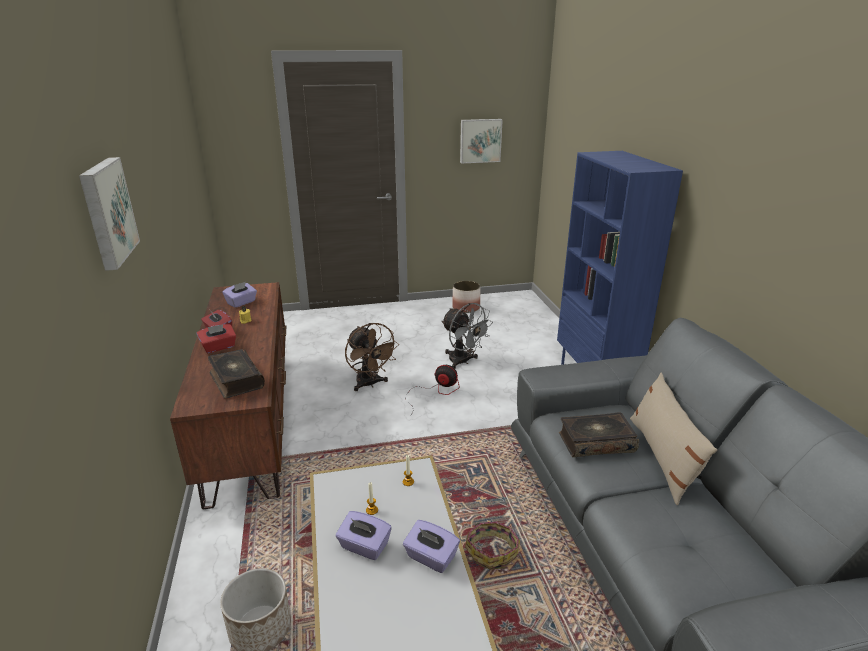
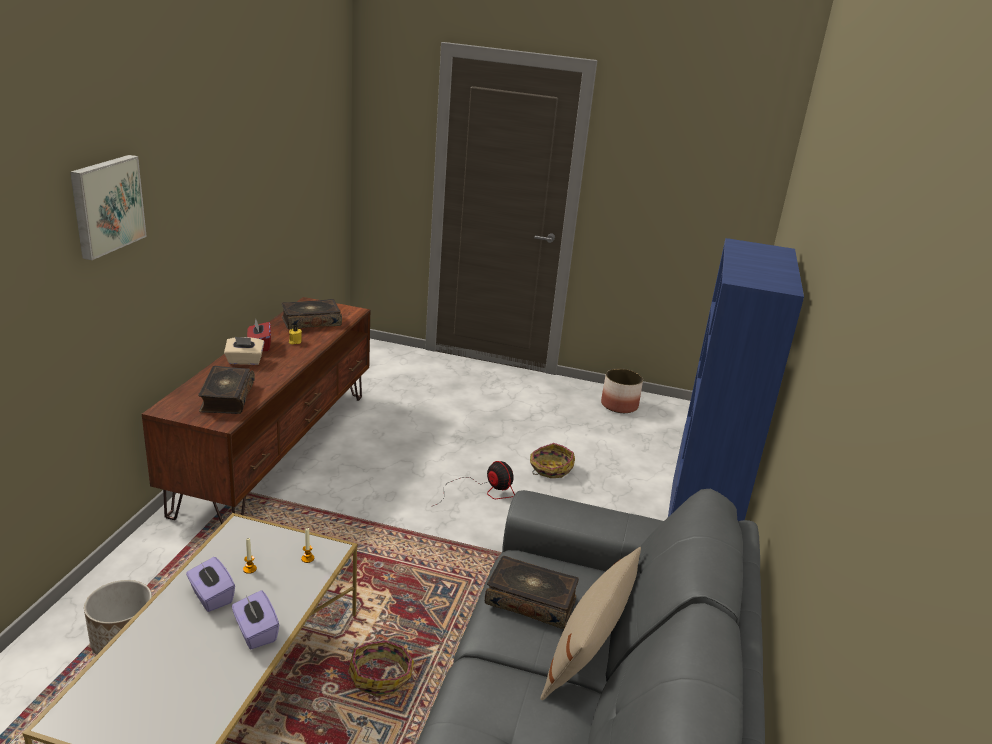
camera: 25 degrees right, 0 degrees up
red tissue box [197,324,236,353] -> beige tissue box [224,337,264,365]
purple tissue box [222,282,257,308] -> book [281,299,342,329]
brown fan [345,323,399,391] -> none
grey fan [441,303,493,368] -> basket [530,443,575,478]
picture [460,119,503,164] -> none

